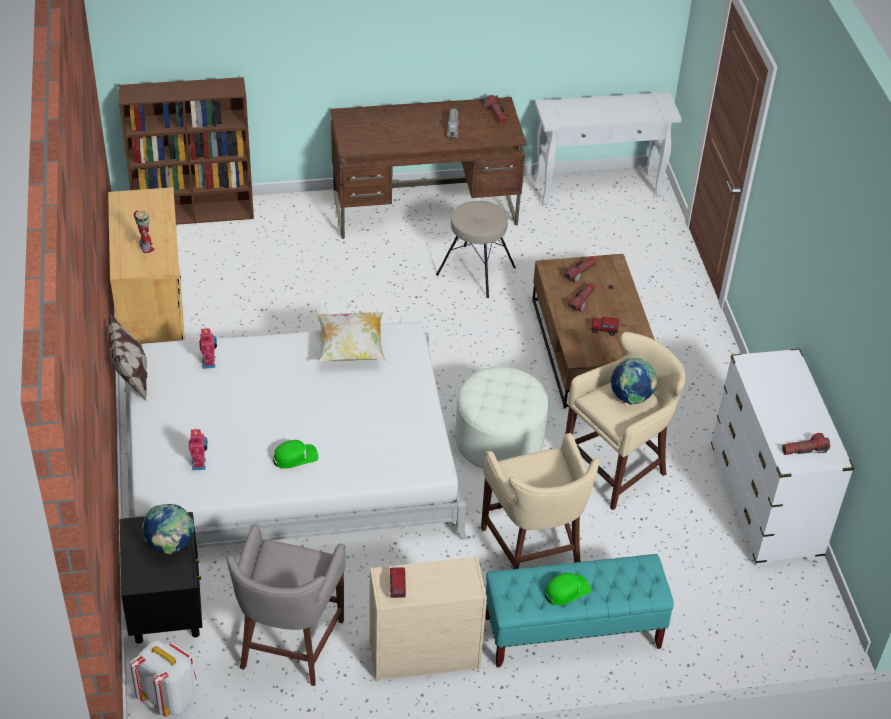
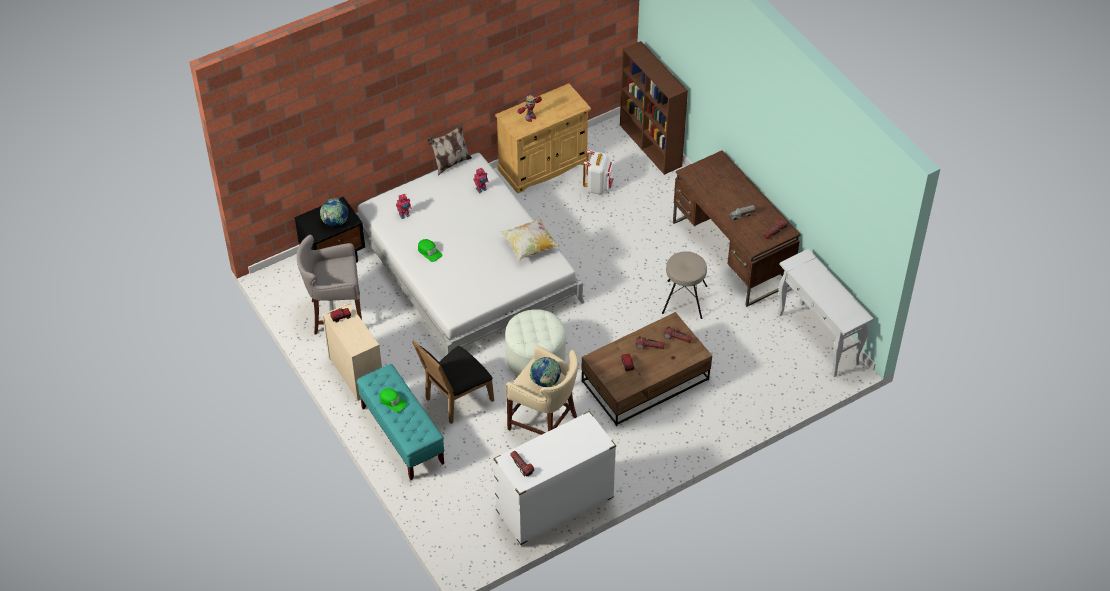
camera: 70 degrees right, 5 degrees up
white backpack [130,640,196,717] -> white backpack moved to [583,150,614,194]
beige stool [481,433,600,569] -> black chair [412,340,494,424]

